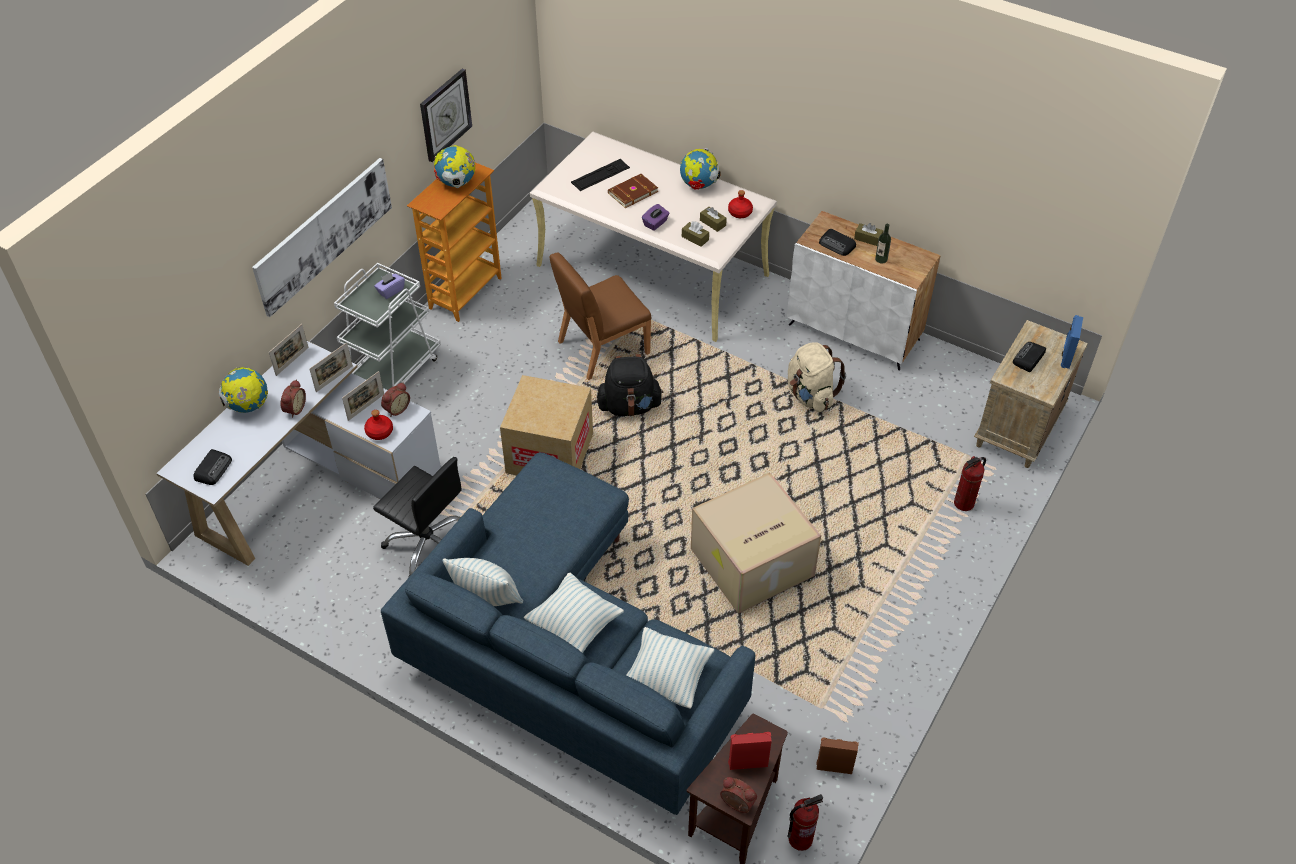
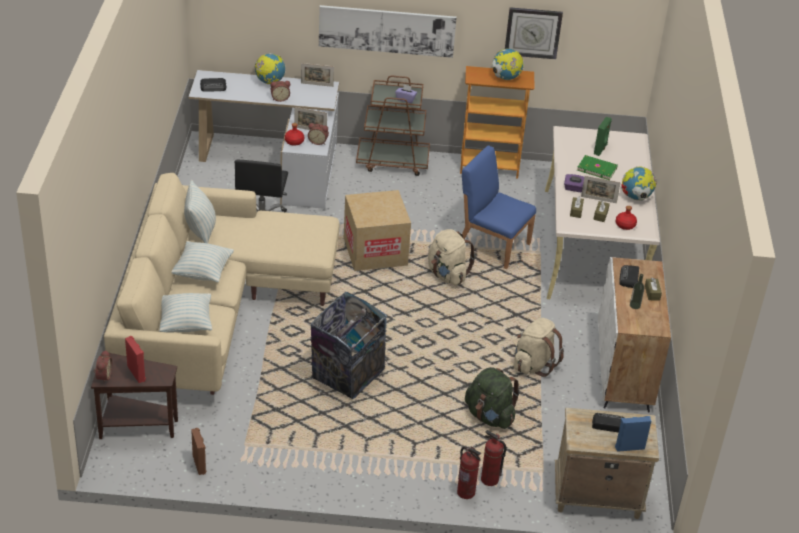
camera: 60 degrees right, 10 degrees down
picture frame [309,342,353,392] -> picture frame moved to [581,176,621,203]
white cart [334,263,441,390] -> brown cart [356,76,430,176]
blue sofa [381,452,755,815] -> beige sofa [104,173,340,395]
brown chair [550,252,652,380] -> blue chair [462,145,536,269]
keyboard [571,159,630,191] -> green speaker [594,117,612,156]
black backpack [597,354,663,416] -> beige backpack [428,229,476,286]
brown book [608,174,658,208] -> green book [577,155,618,180]
cardboard box [691,472,821,614] -> trash can [311,292,387,399]
fire extinguisher [788,794,823,851] -> fire extinguisher moved to [457,447,481,499]
none -> green backpack [465,367,520,429]

